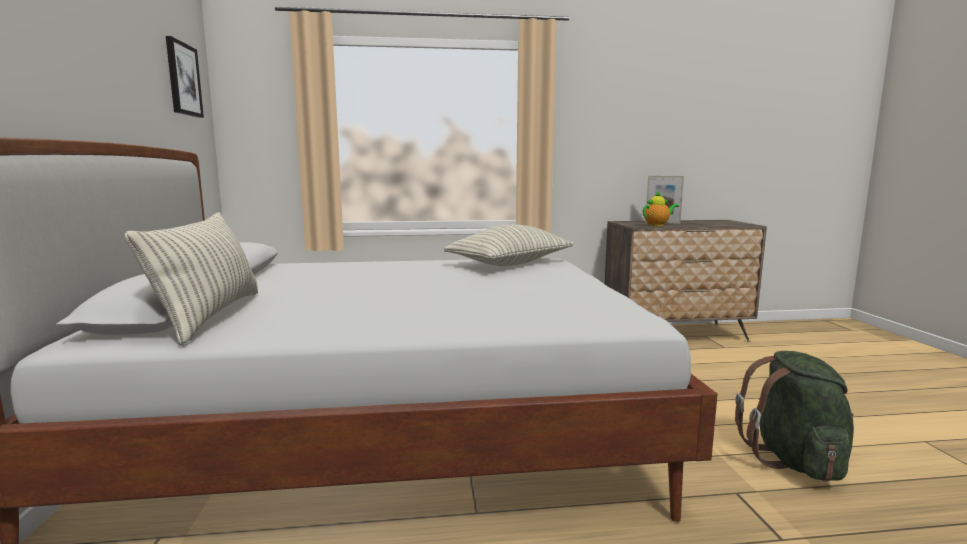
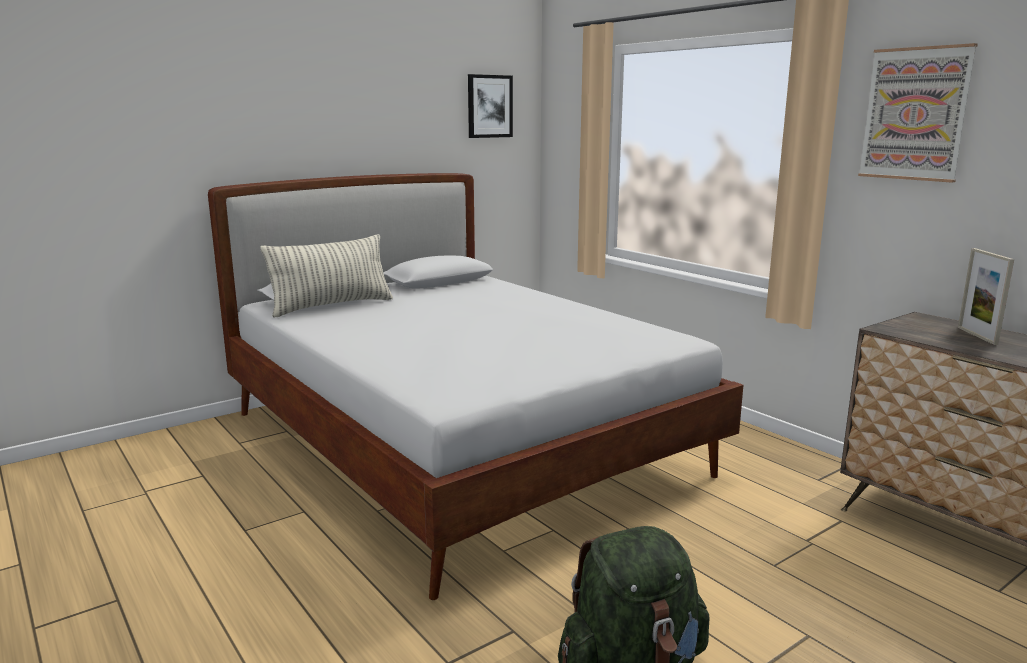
camera: 60 degrees right, 5 degrees up
pillow [444,224,574,266] -> none
teapot [643,191,679,226] -> none
none -> picture [858,43,978,182]

